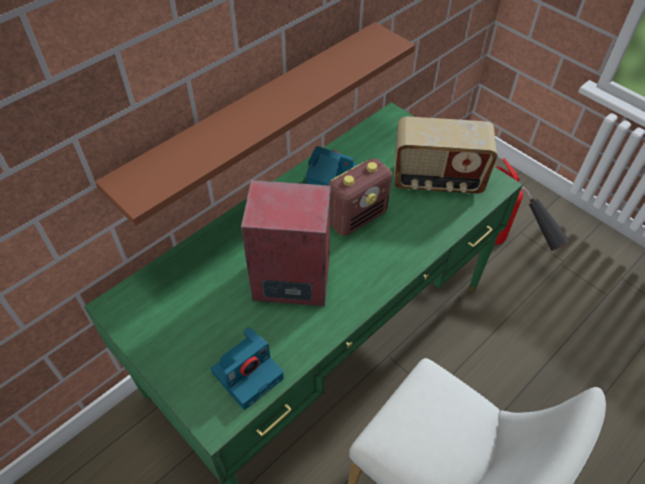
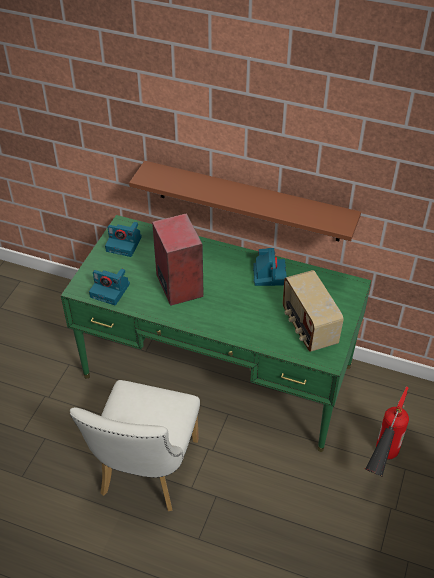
camera: 65 degrees right, 5 degrees down
radio [329,158,392,236] -> none
none -> camera [105,222,142,257]

